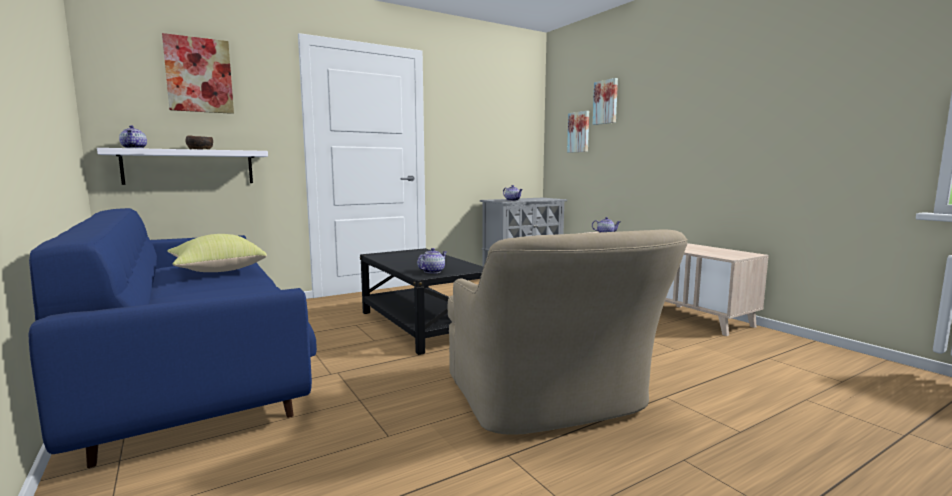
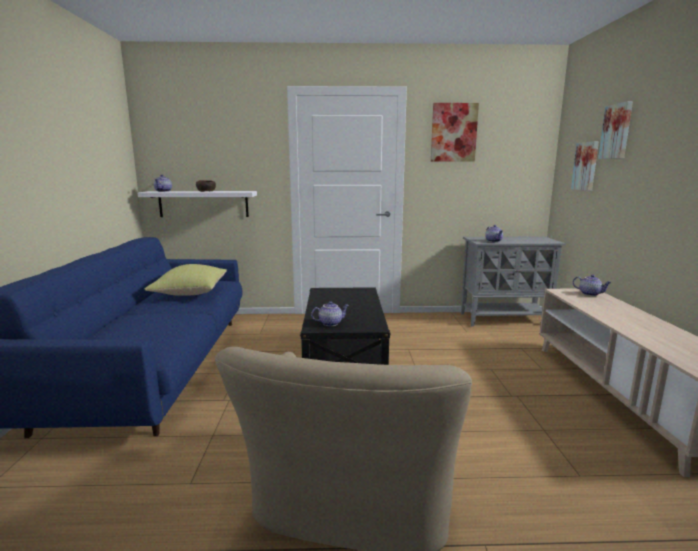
camera: 30 degrees right, 5 degrees up
picture [162,33,234,114] -> picture moved to [431,103,479,162]

